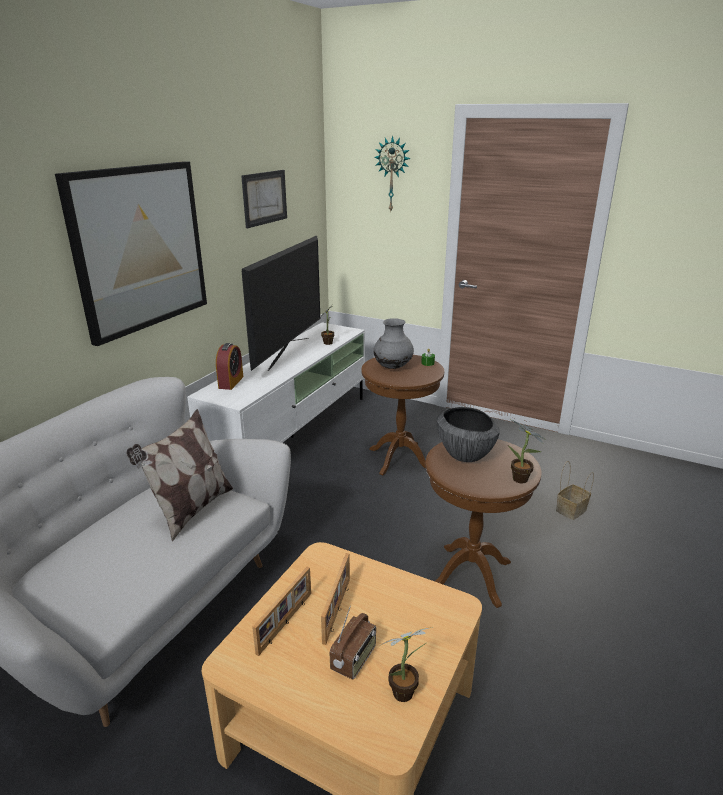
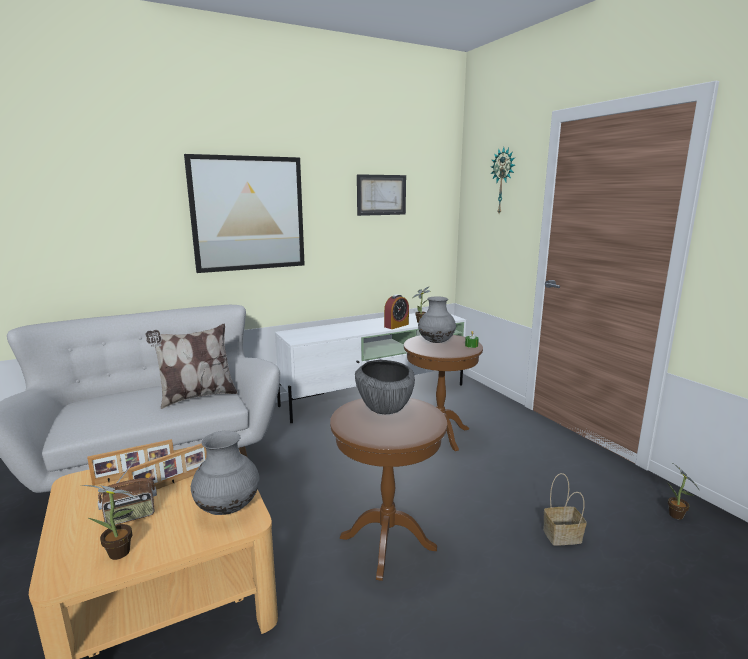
camera: 35 degrees right, 10 degrees down
alarm clock [216,343,243,390] -> alarm clock moved to [384,294,409,329]
television [242,235,320,371] -> none
potted plant [508,420,544,483] -> potted plant moved to [668,462,700,519]
none -> grey vase [191,431,259,515]

